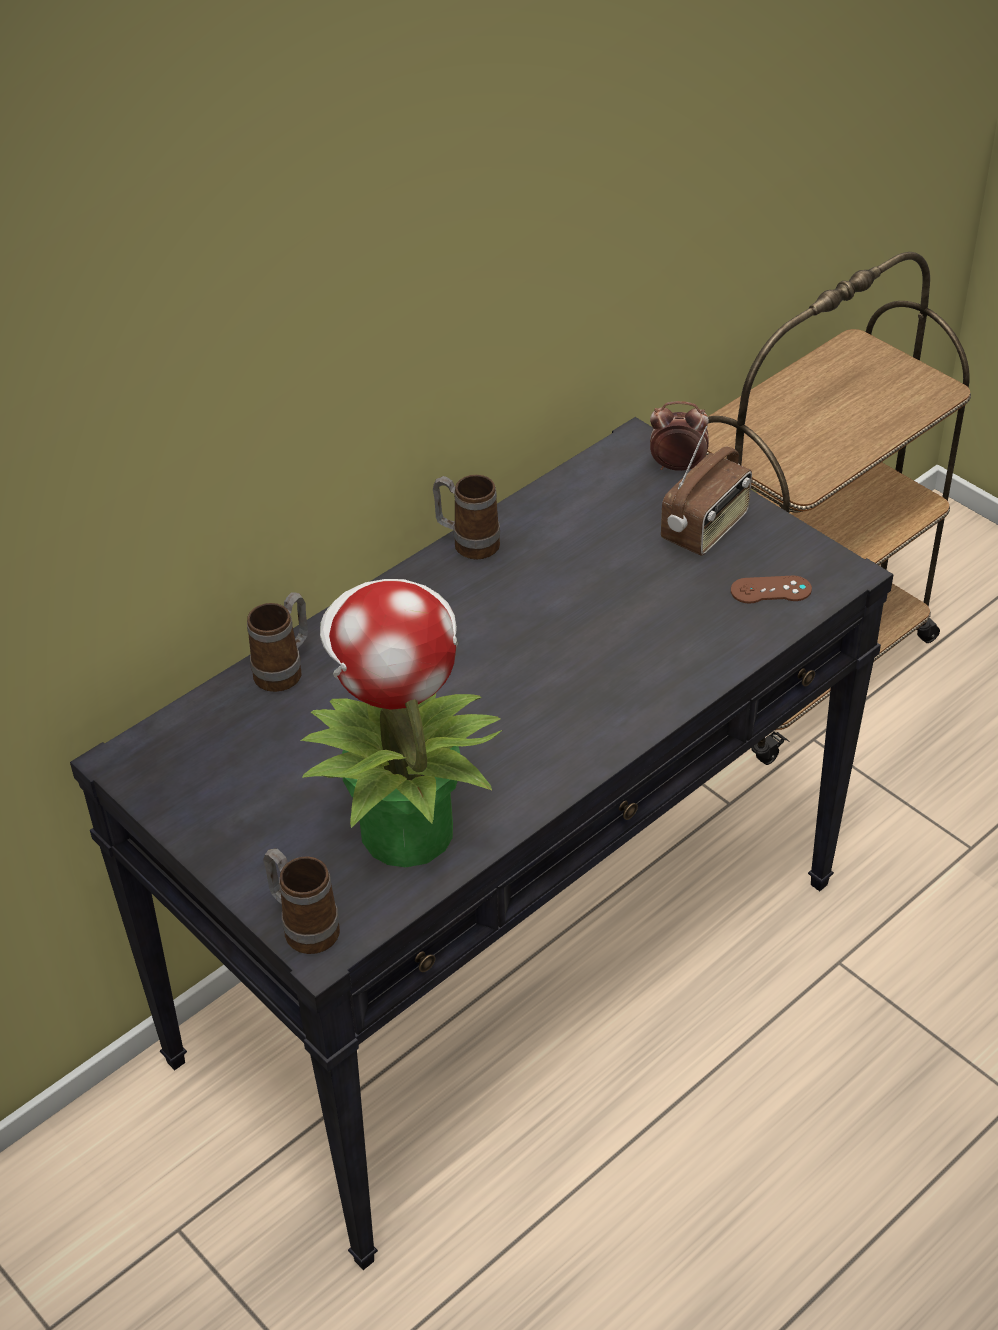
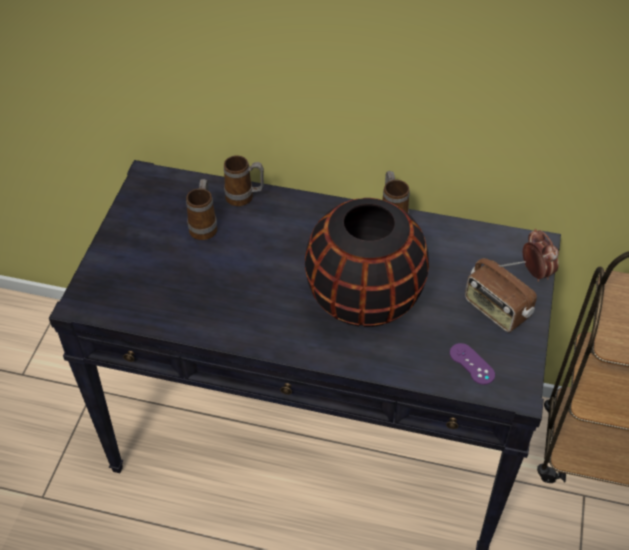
camera: 55 degrees right, 5 degrees up
mug [263,849,340,954] -> mug moved to [186,179,217,240]
potted plant [300,579,502,868] -> none
radio [661,426,752,556] -> radio turned 45 degrees clockwise [465,258,537,332]
brown game controller [731,576,812,604] -> purple game controller [450,343,495,385]
none -> black vase [305,198,429,327]

